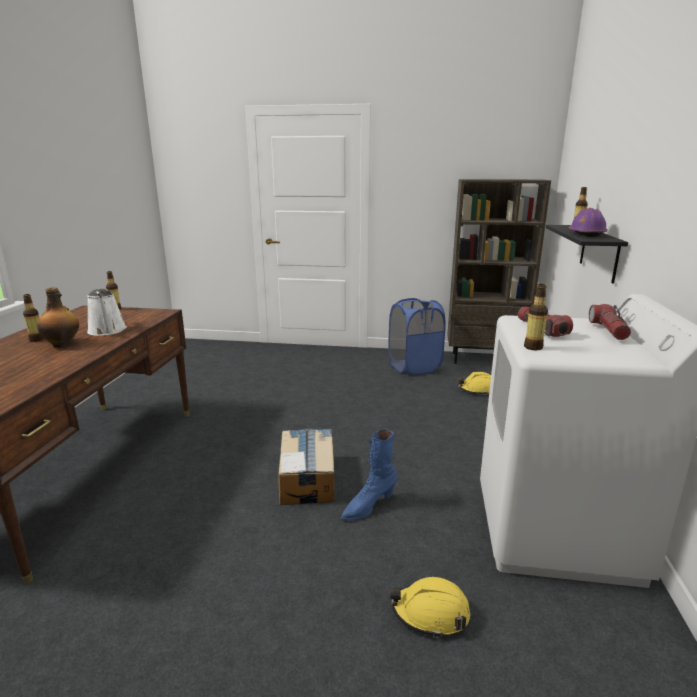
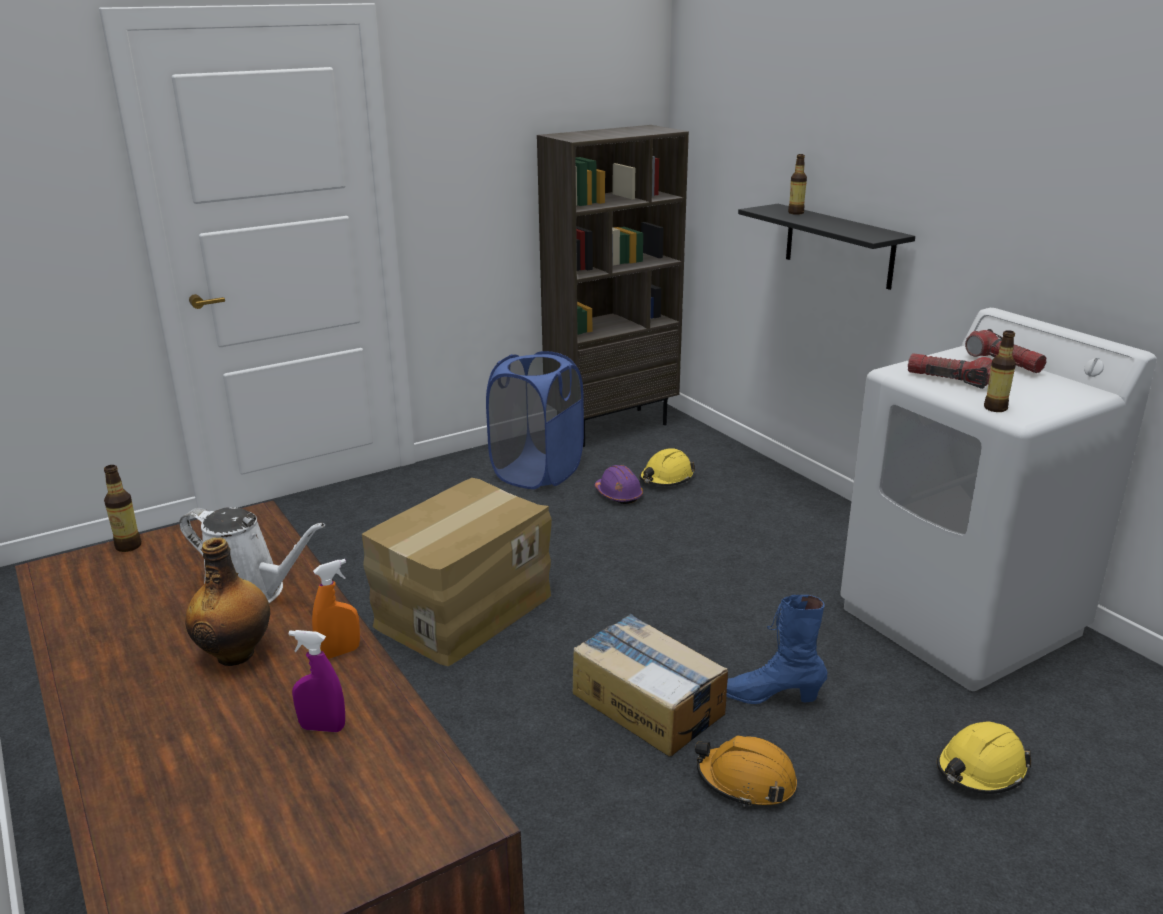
camera: 40 degrees left, 5 degrees up
bottle [23,294,44,342] -> none
blue boot [341,429,397,520] -> blue boot turned 90 degrees clockwise [726,595,827,704]
purple hard hat [569,208,608,237] -> purple hard hat moved to [595,465,643,504]
none -> purple spray bottle [289,630,345,732]
none -> orange spray bottle [312,559,360,659]
none -> cardboard box [362,478,552,666]
none -> orange hard hat [695,735,797,807]

